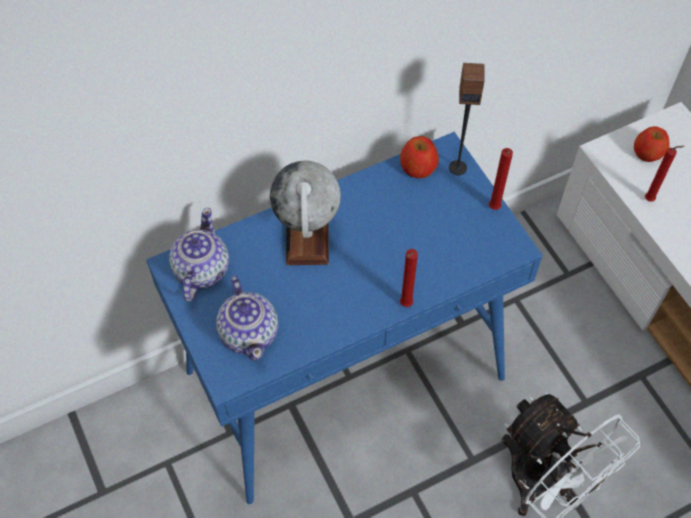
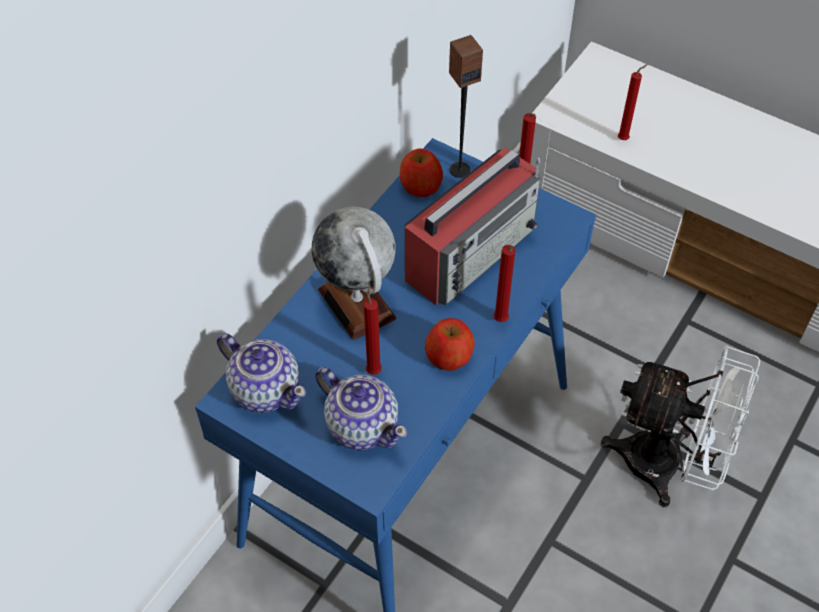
camera: 30 degrees left, 5 degrees down
teapot [169,208,229,301] -> teapot turned 150 degrees clockwise [217,333,306,413]
apple [634,126,670,162] -> apple moved to [425,318,475,371]
none -> red candle [364,284,382,375]
none -> radio [405,148,541,305]

